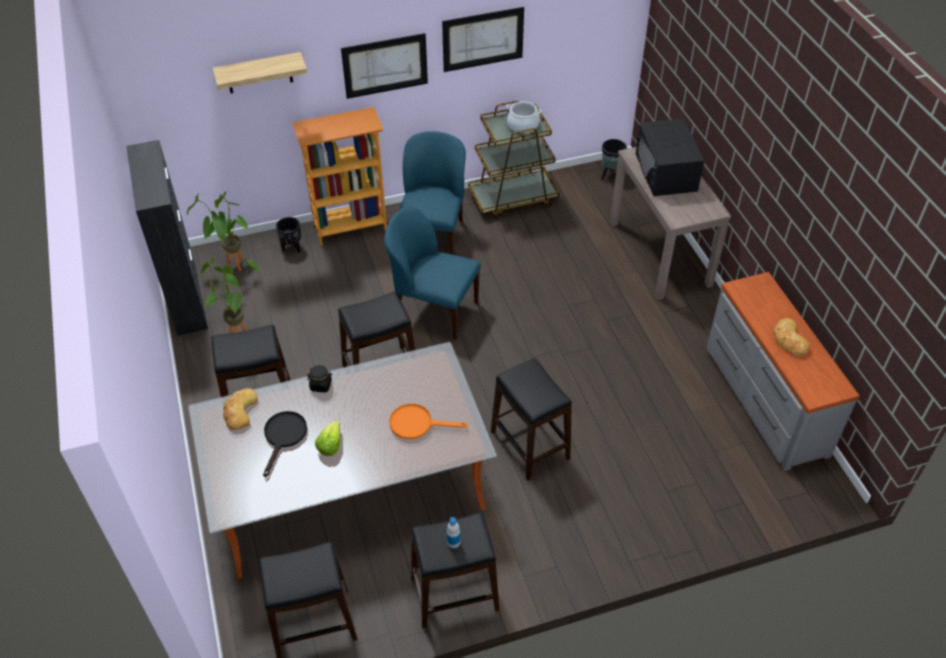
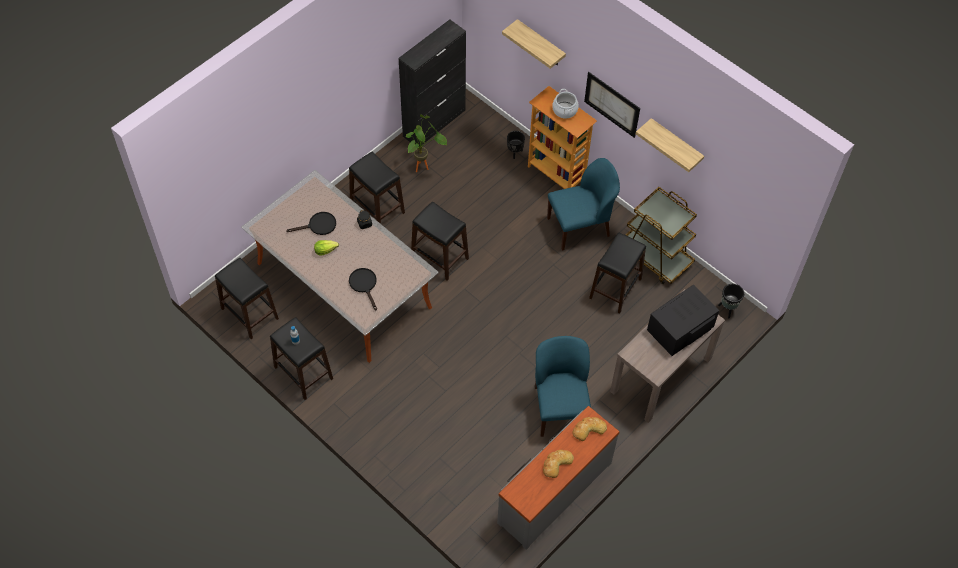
camera: 60 degrees right, 10 degrees up
potted plant [187,191,248,271] -> none
bread [223,388,258,430] -> bread moved to [572,417,607,441]
blue chair [384,207,481,340] -> blue chair moved to [535,336,591,437]
orange frying pan [389,404,468,439] -> black frying pan [349,268,377,310]
picture [442,7,524,72] -> shelf [636,118,704,172]
black stool [491,358,572,481] -> black stool moved to [589,233,646,314]
cooking pot [506,101,541,133] -> cooking pot moved to [552,89,579,119]

